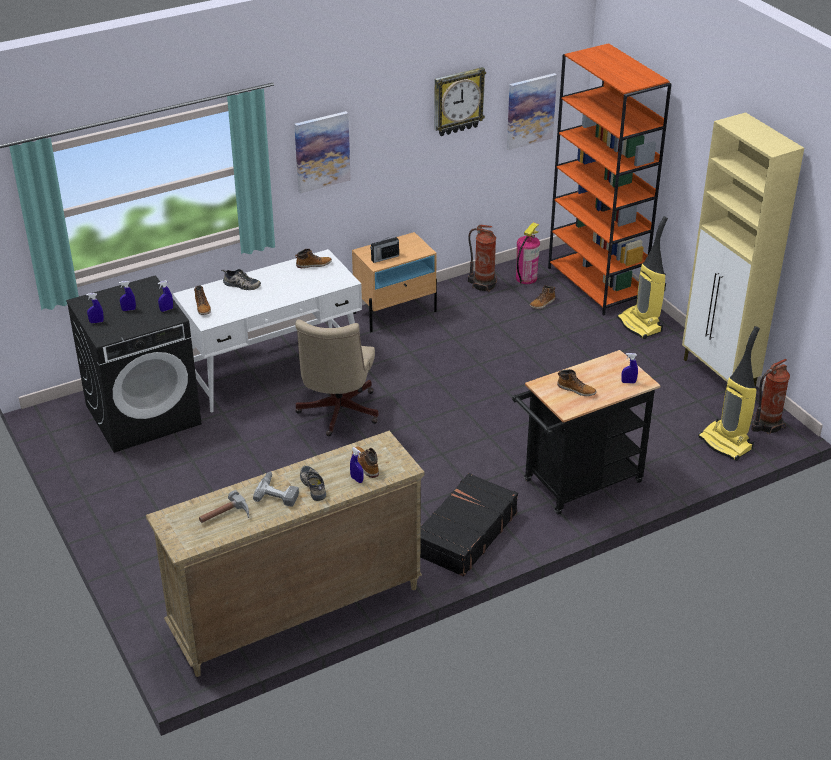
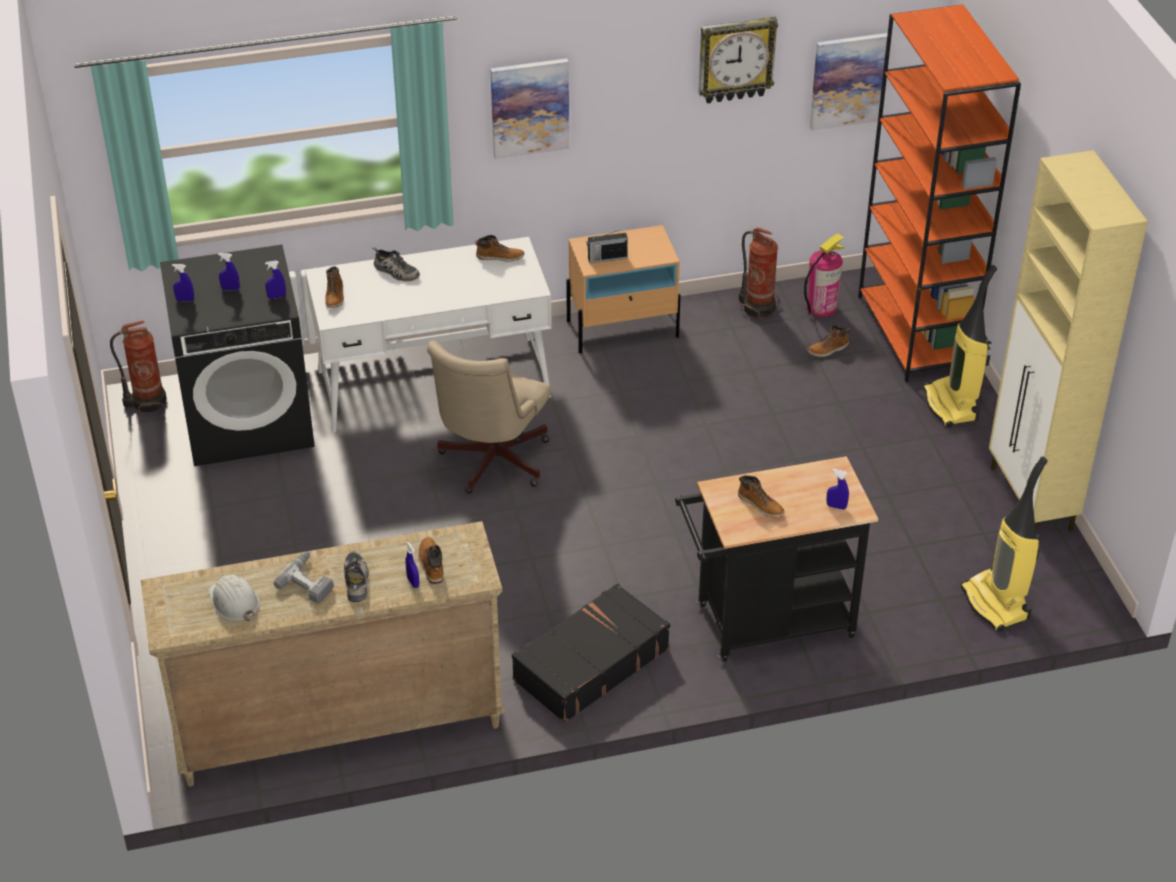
camera: 15 degrees right, 5 degrees up
hammer [199,490,249,523] -> white hard hat [209,575,260,621]
fire extinguisher [751,359,790,434] -> fire extinguisher moved to [110,321,167,413]

